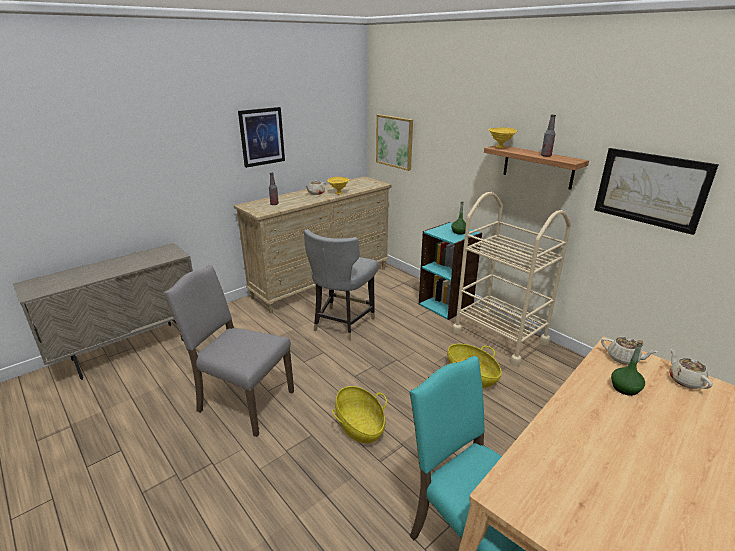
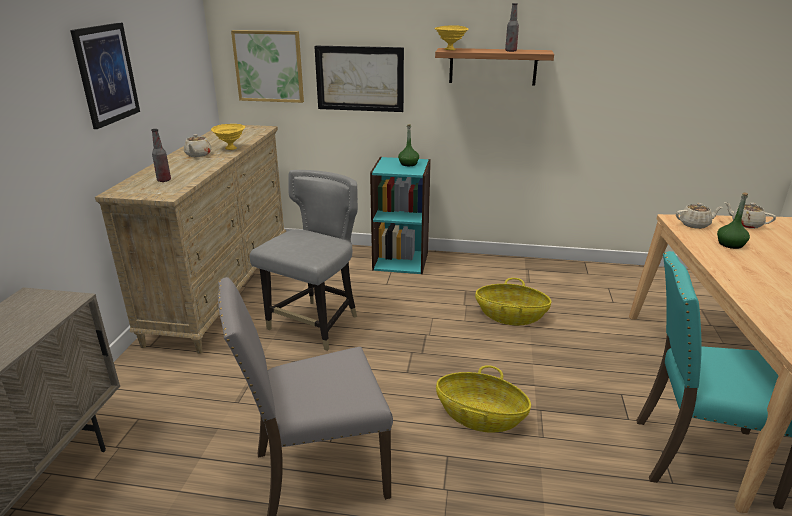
camera: 40 degrees left, 0 degrees up
grey chair [304,229,379,340] -> grey chair turned 135 degrees counterclockwise [250,170,358,351]
beige cart [452,192,571,367] -> none
picture [594,148,719,235] -> picture moved to [314,46,404,112]

